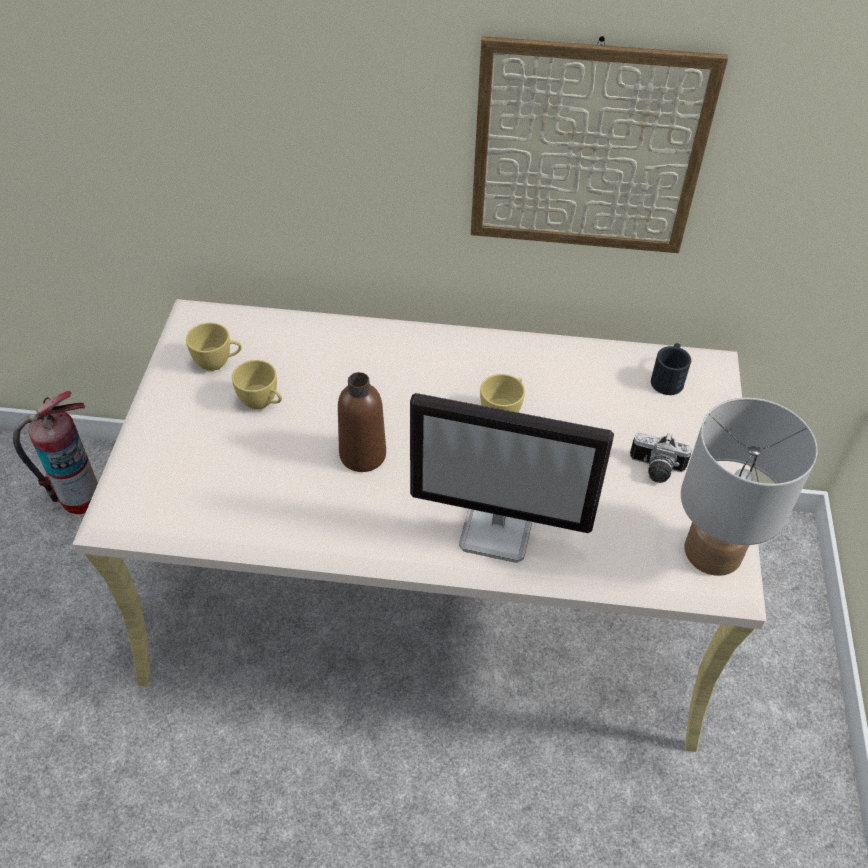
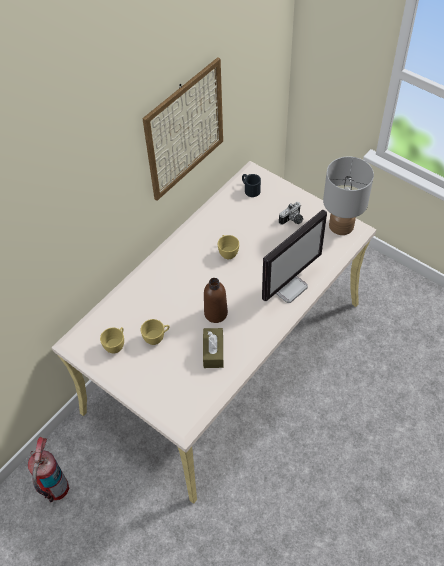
camera: 55 degrees left, 5 degrees up
none -> brown tissue box [203,328,223,368]

